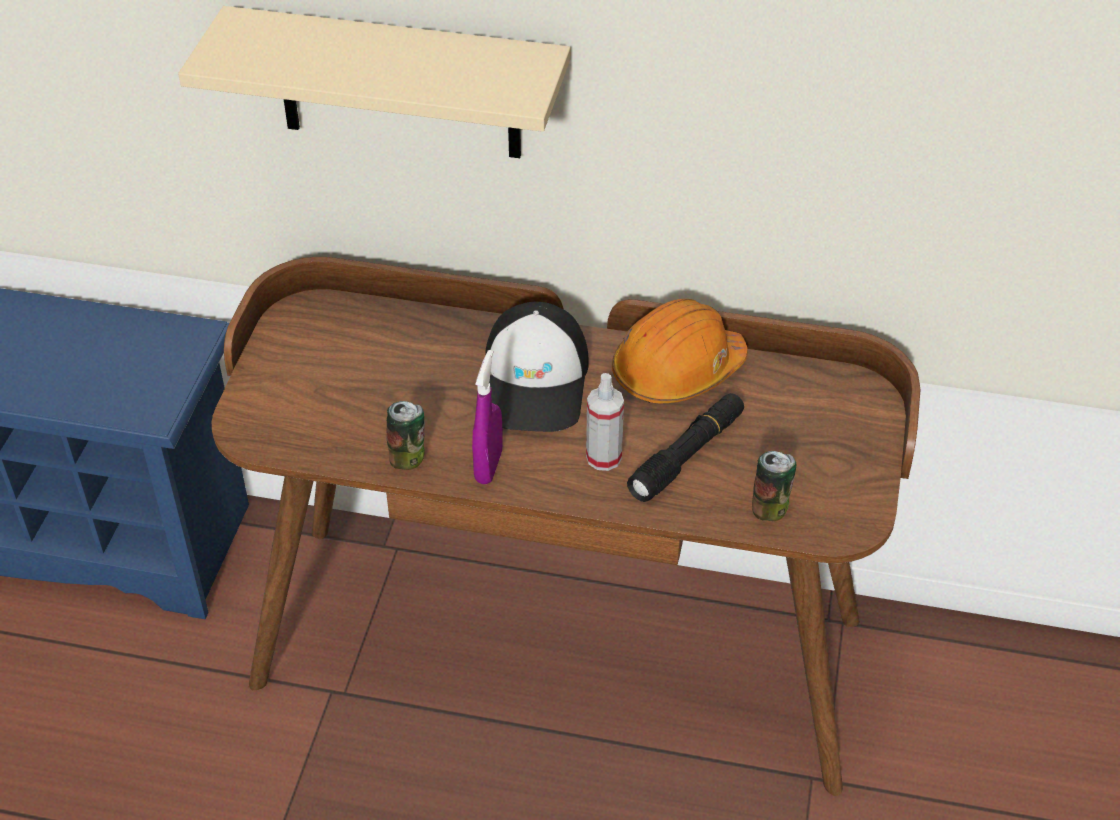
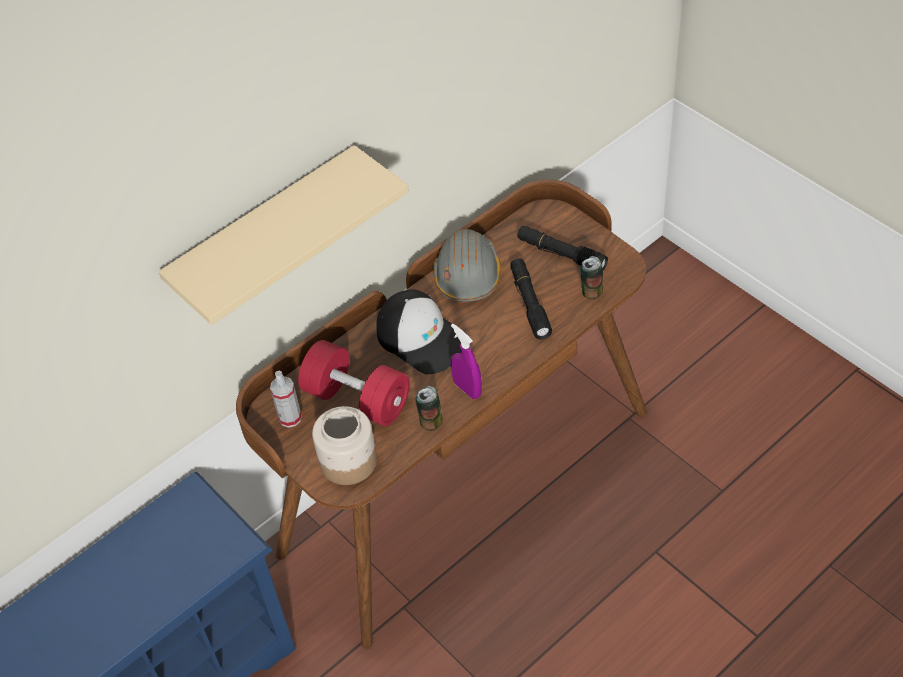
camera: 50 degrees left, 5 degrees up
spray bottle [586,373,624,471] -> spray bottle moved to [270,371,302,428]
orange hard hat [612,299,748,403] -> grey hard hat [433,229,501,302]
none -> red dumbbell [298,340,410,426]
none -> jar [312,406,377,485]
none -> black flashlight [517,226,608,271]

